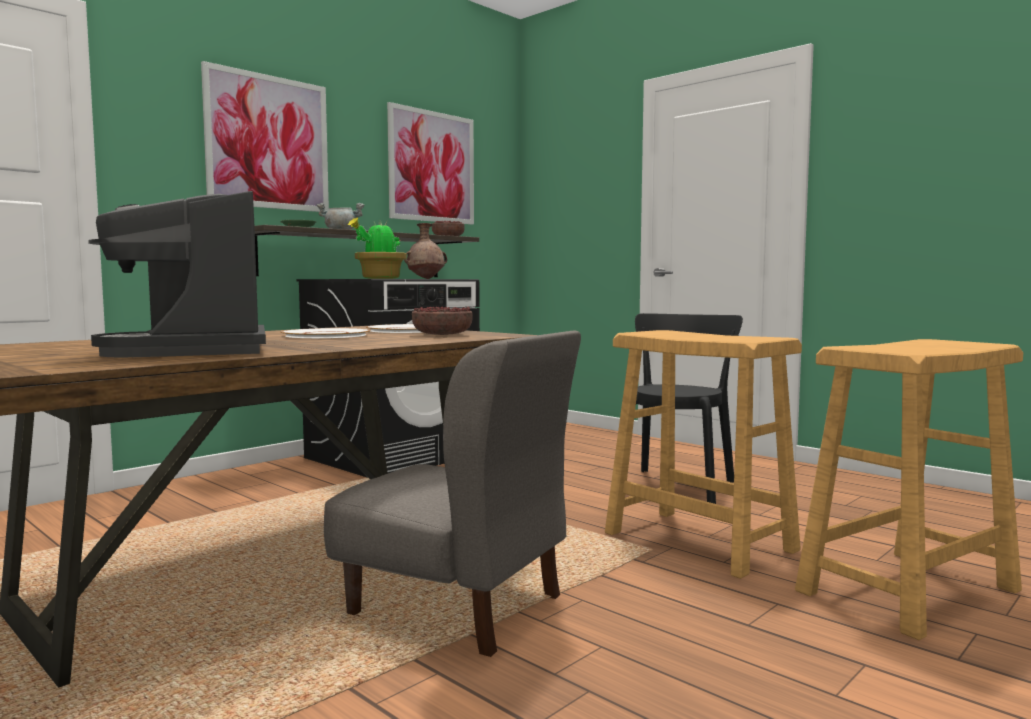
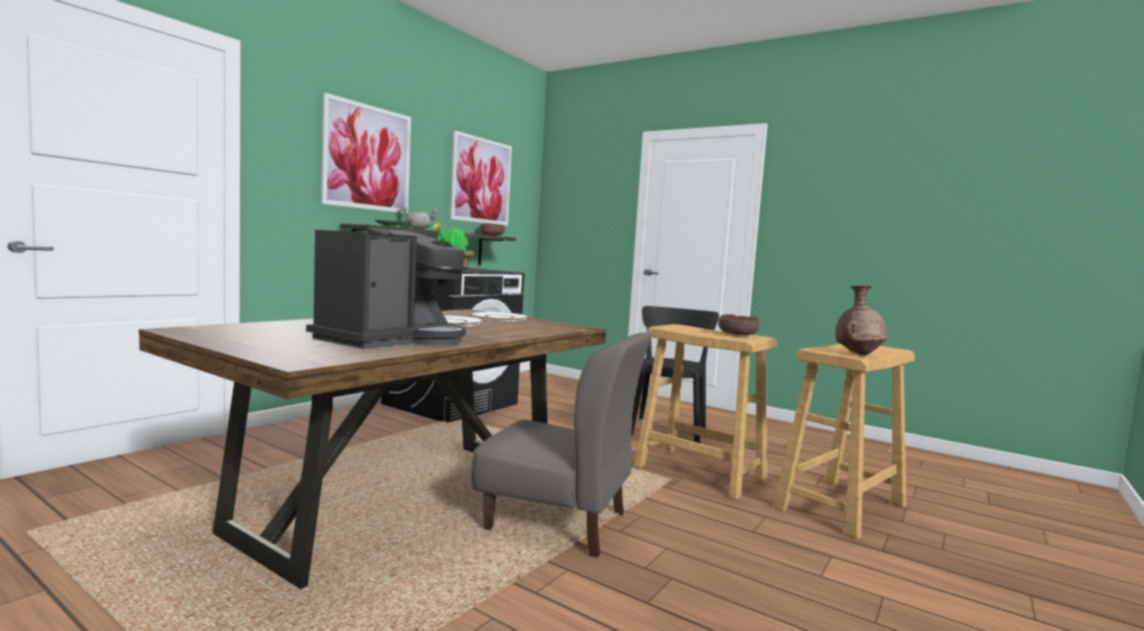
camera: 10 degrees left, 0 degrees up
coffee machine [88,191,266,358] -> coffee machine turned 120 degrees counterclockwise [306,227,468,349]
brown vase [404,223,447,279] -> brown vase moved to [835,286,887,355]
bowl [412,306,473,335] -> bowl moved to [718,314,760,335]

